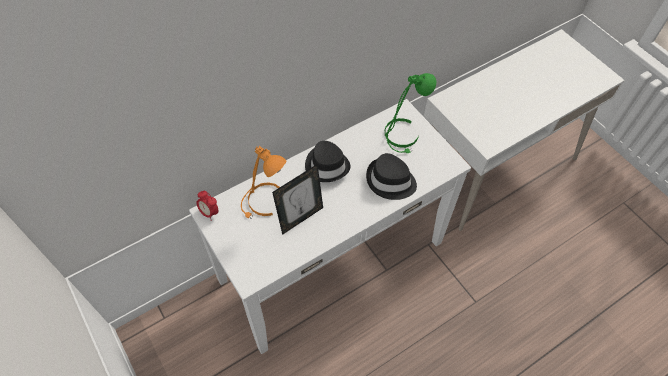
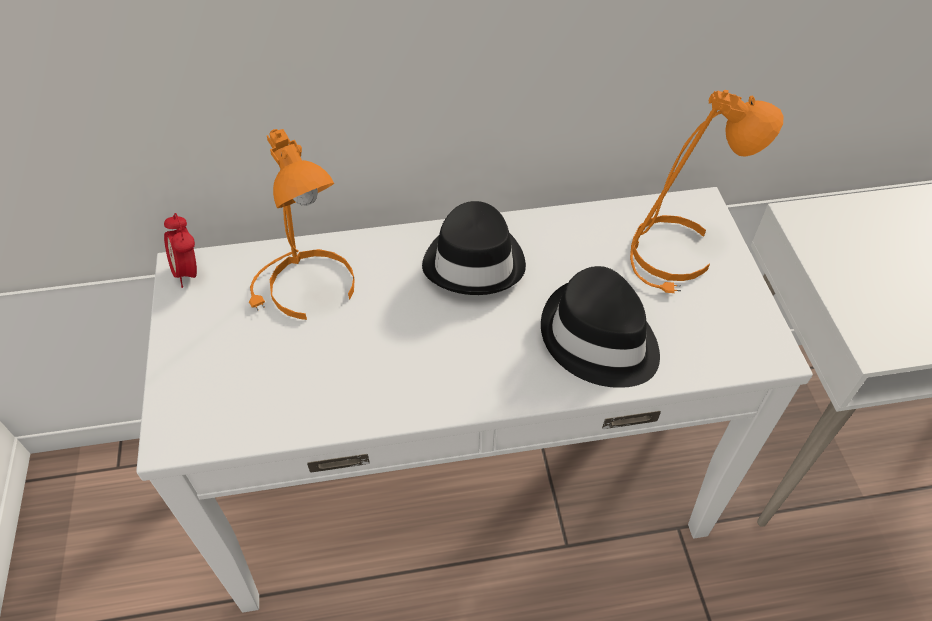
camera: 25 degrees right, 5 degrees down
picture frame [272,164,323,235] -> none
green table lamp [385,73,436,153] -> orange table lamp [630,90,784,293]

